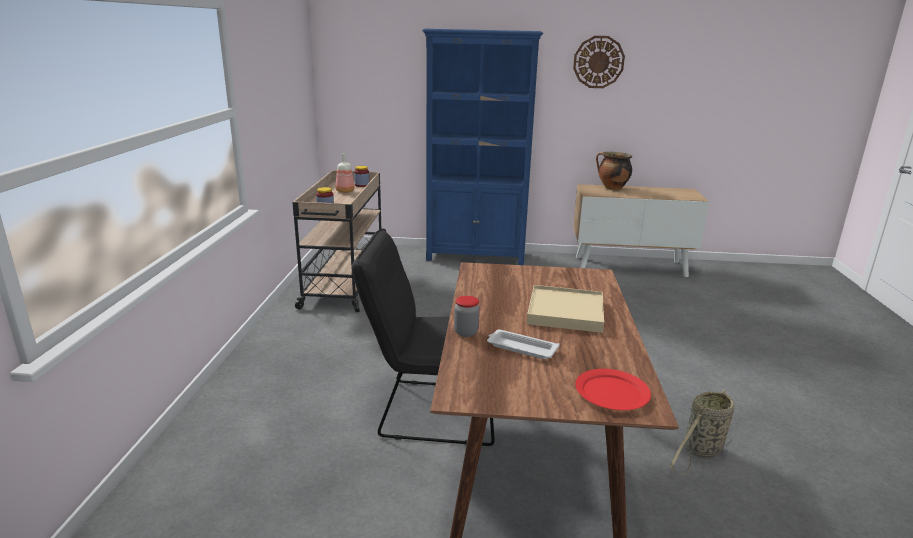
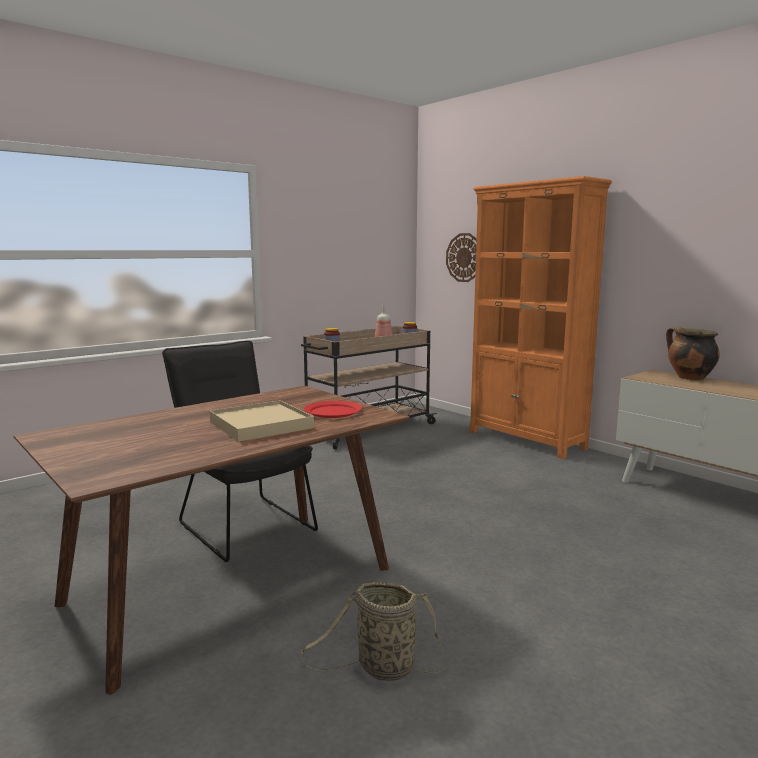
camera: 45 degrees right, 10 degrees down
blue bookcase [423,29,543,265] -> orange bookcase [469,176,612,459]
jar [454,296,480,337] -> none
white tray [487,329,560,359] -> none
wall clock [573,36,625,88] -> wall clock moved to [446,233,477,282]
red plate [575,369,651,410] -> red plate moved to [304,401,362,418]

